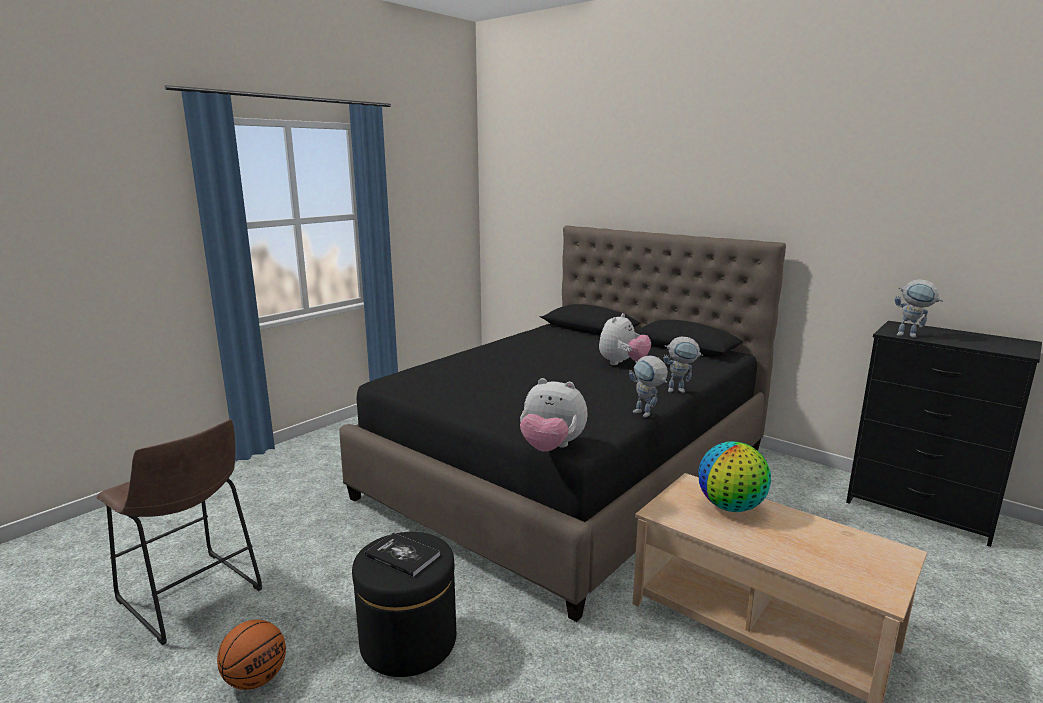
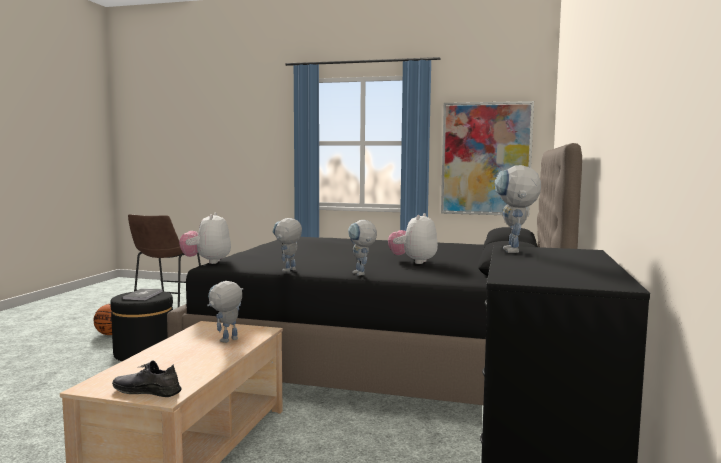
camera: 65 degrees right, 10 degrees down
plush toy [599,313,651,365] -> plush toy turned 105 degrees clockwise [388,213,438,264]
globe [698,441,771,512] -> toy robot [207,281,243,343]
none -> grey shoe [112,360,182,397]
none -> picture [441,101,534,216]

